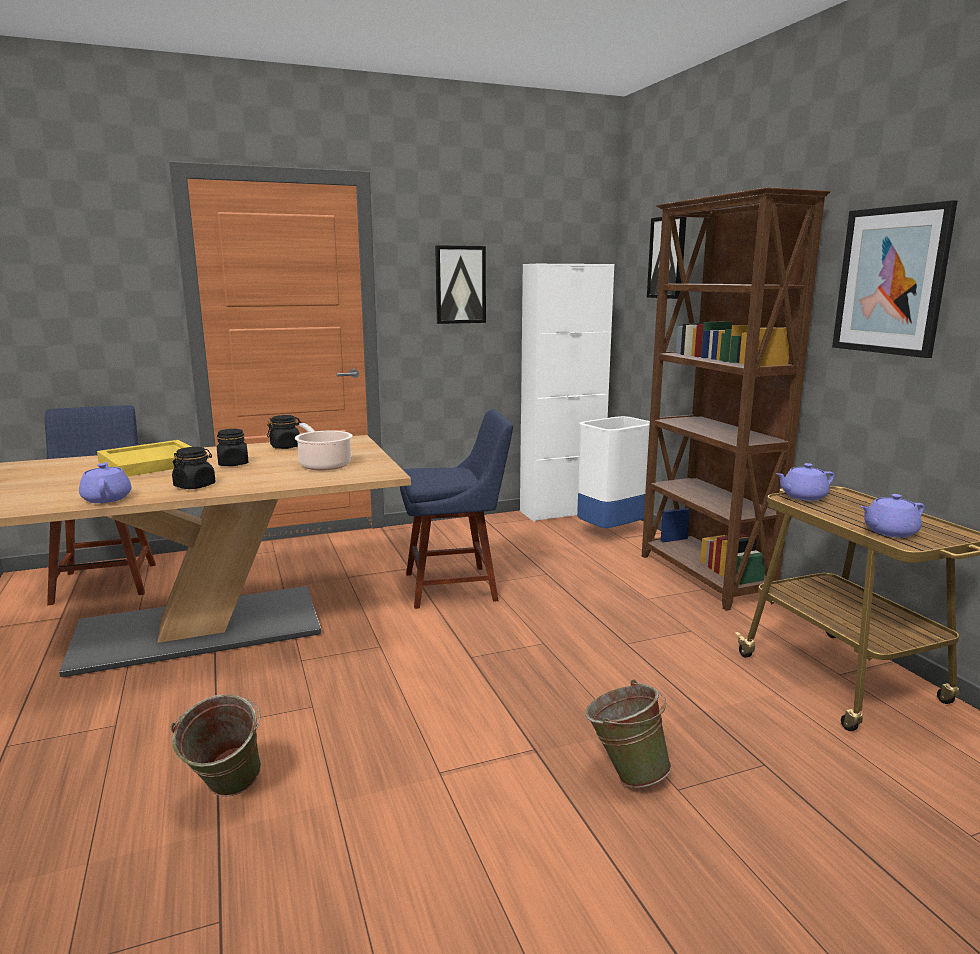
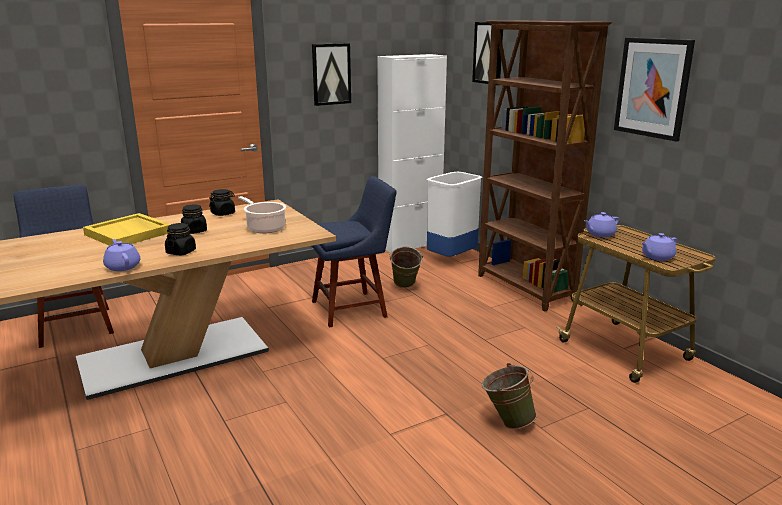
camera: 10 degrees left, 5 degrees up
green bucket [171,694,261,797] -> green bucket moved to [389,247,423,288]

